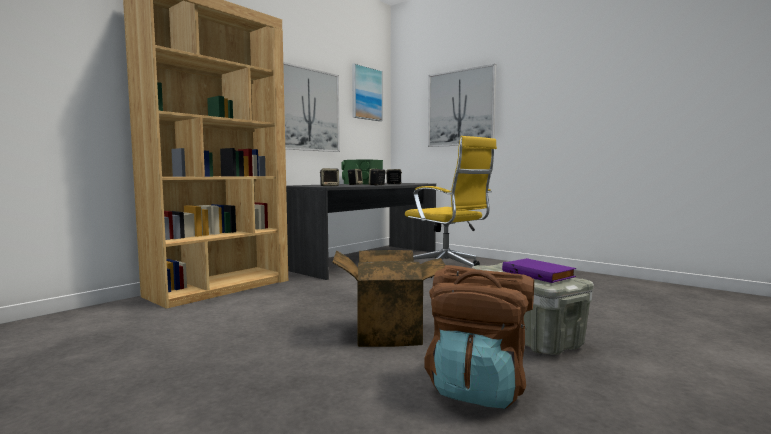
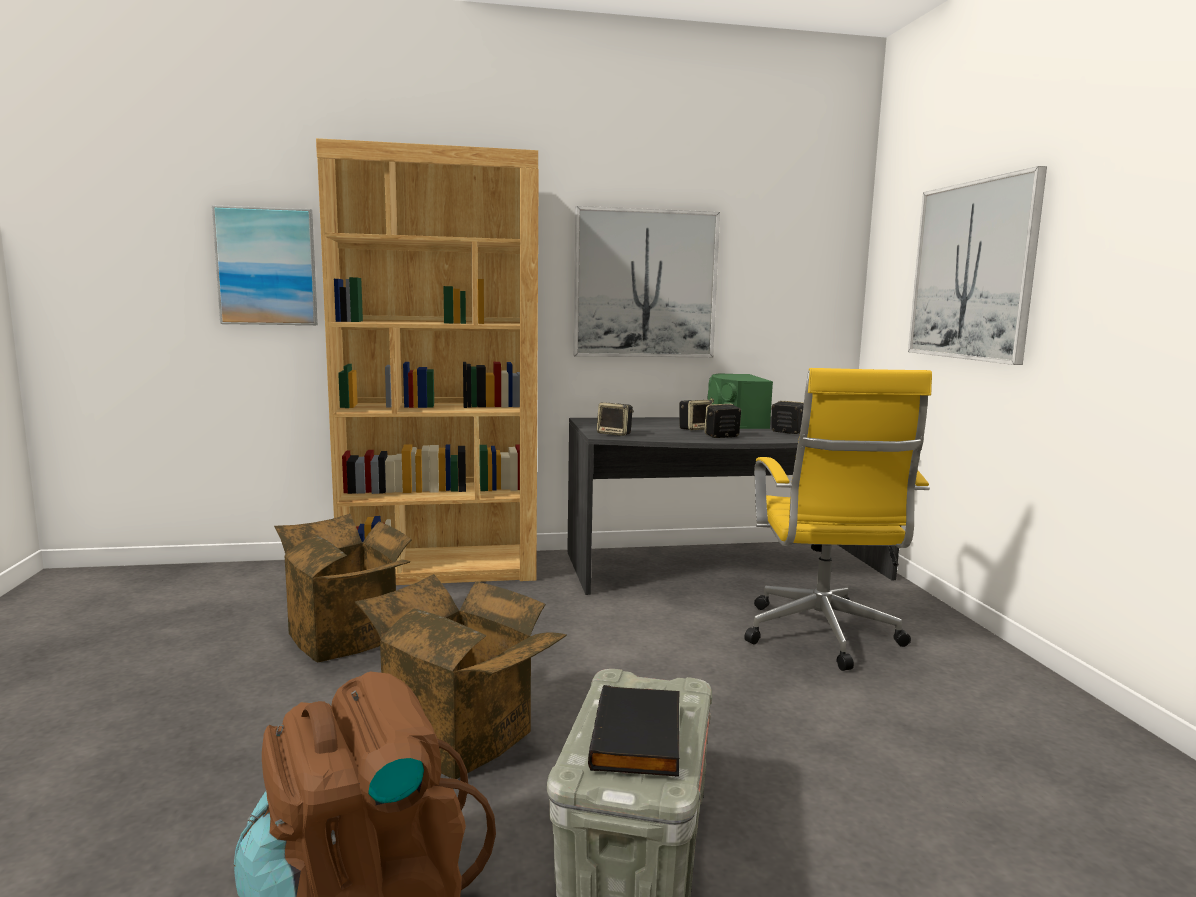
camera: 40 degrees right, 5 degrees up
picture [352,63,382,121] -> picture moved to [212,205,318,325]
purple book [502,258,576,283] -> black book [588,685,680,777]
none -> cardboard box [274,514,411,662]

